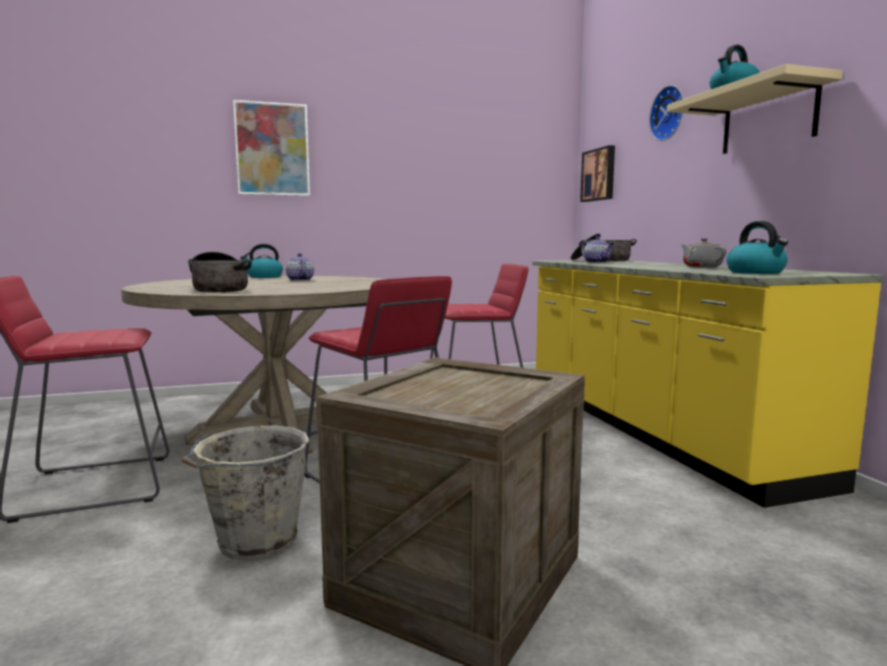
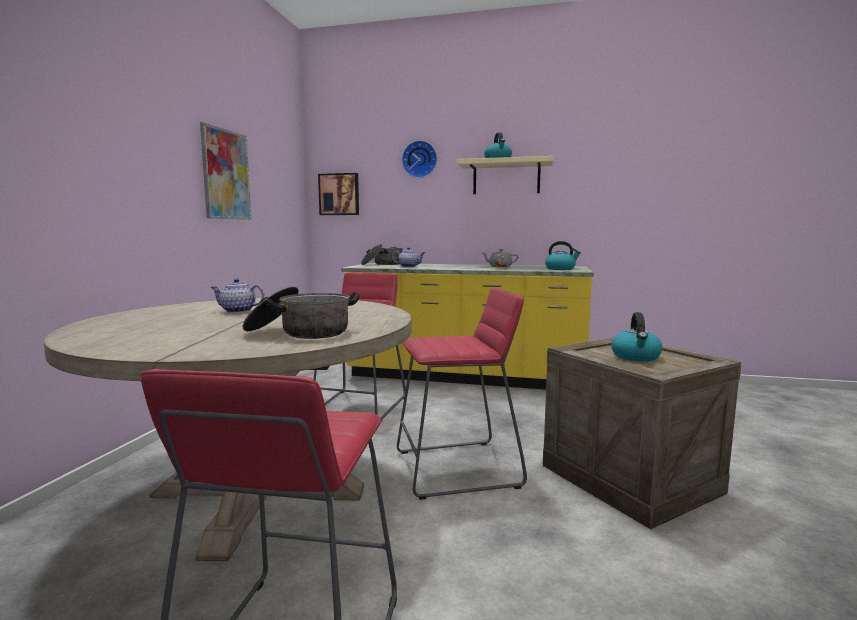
camera: 60 degrees left, 0 degrees up
grey bucket [182,426,310,561] -> none
picture [233,100,310,196] -> picture moved to [200,122,251,220]
kettle [240,244,283,278] -> kettle moved to [611,312,663,362]

